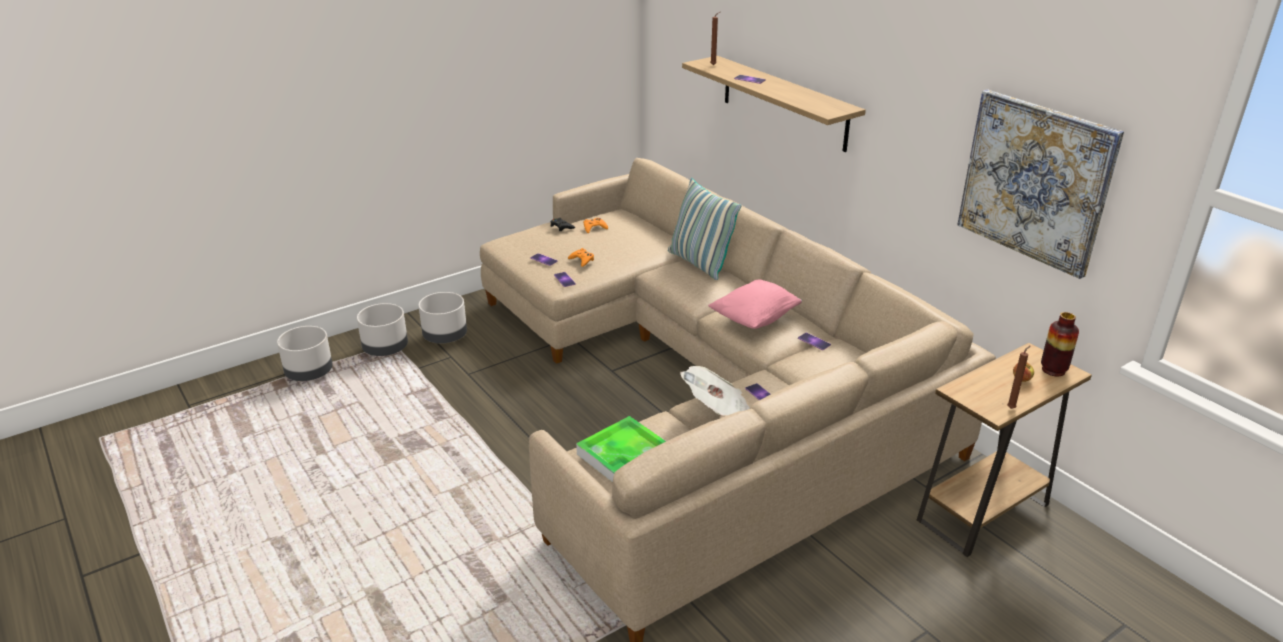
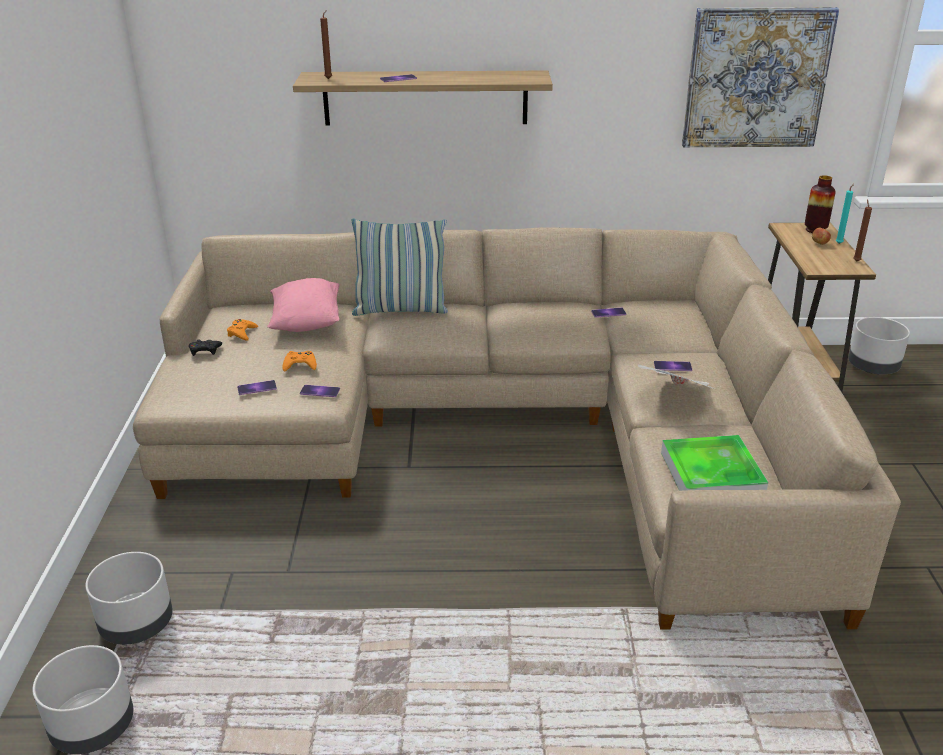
camera: 55 degrees left, 0 degrees up
grey planter [418,292,467,343] -> grey planter moved to [848,317,910,374]
pink pillow [708,279,802,329] -> pink pillow moved to [267,278,340,332]
none -> turquoise candle [836,184,854,244]

